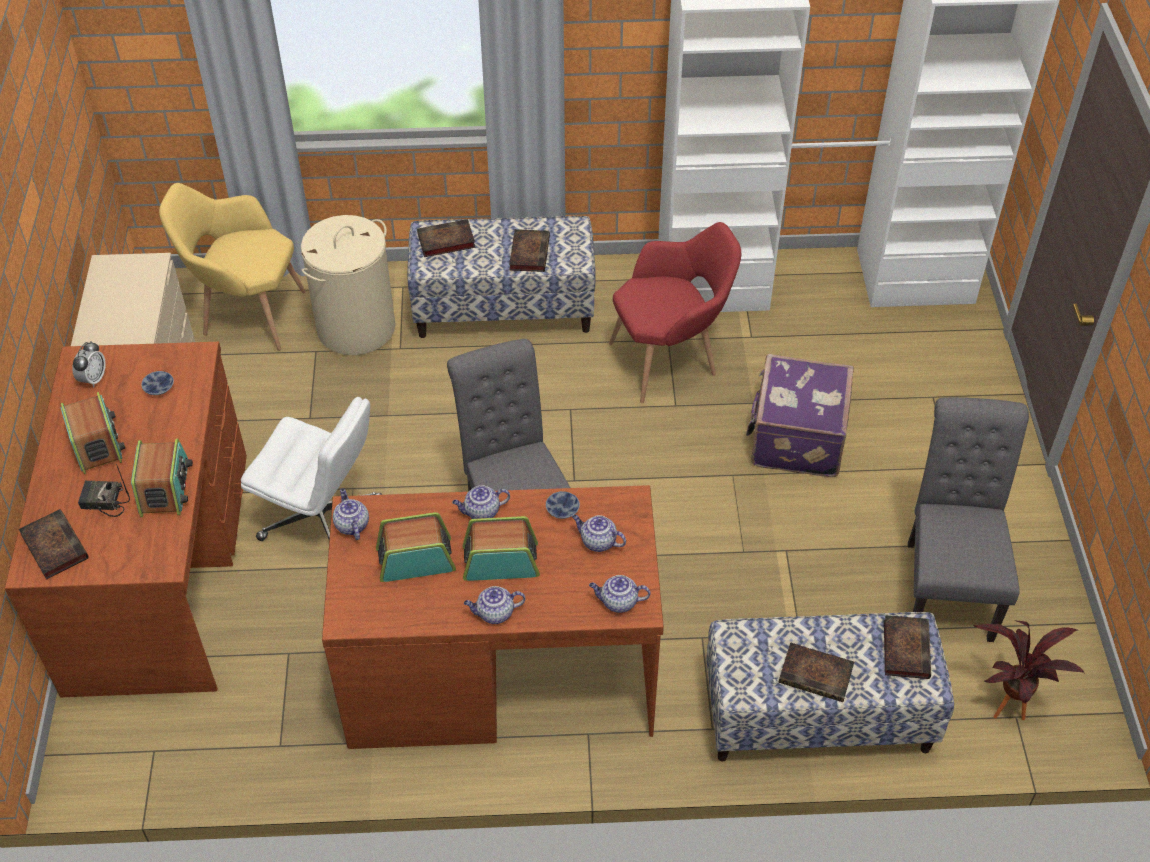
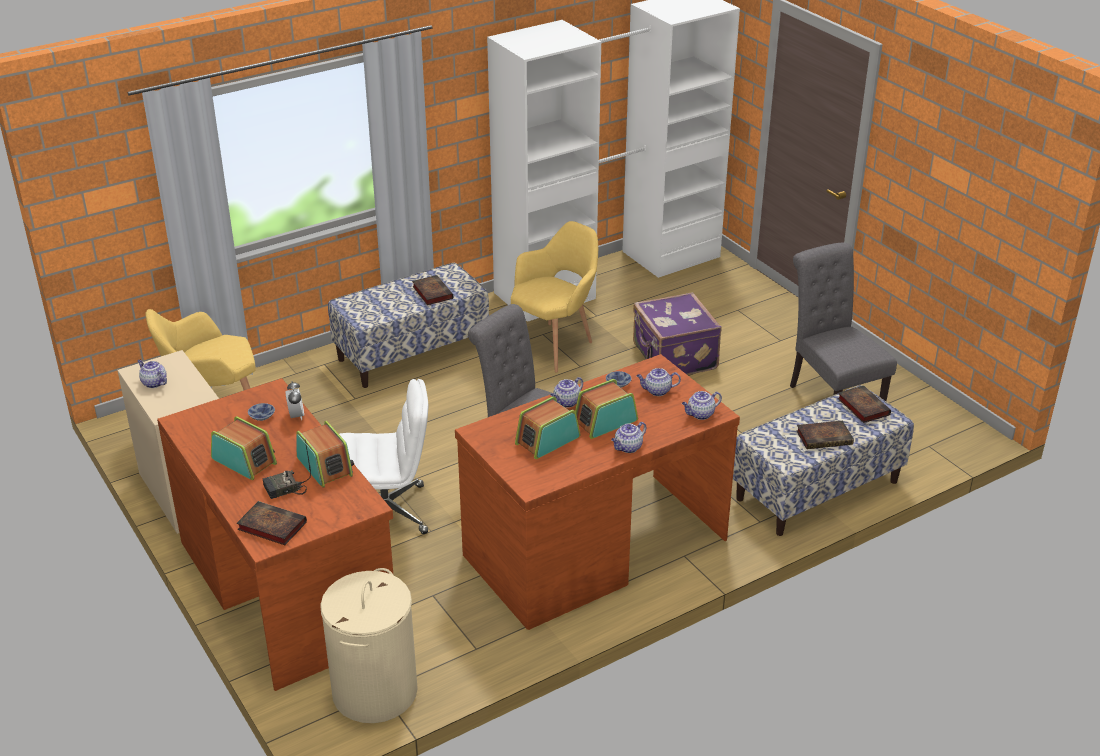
camera: 30 degrees left, 15 degrees down
alarm clock [72,341,106,388] -> alarm clock moved to [285,381,304,420]
beige laundry basket [301,215,396,355] -> beige laundry basket moved to [320,568,418,723]
teapot [333,488,369,540] -> teapot moved to [137,359,167,388]
book [417,219,476,257] -> none
red armchair [609,222,741,403] -> yellow armchair [511,221,598,373]
potted plant [973,620,1084,720] -> none

